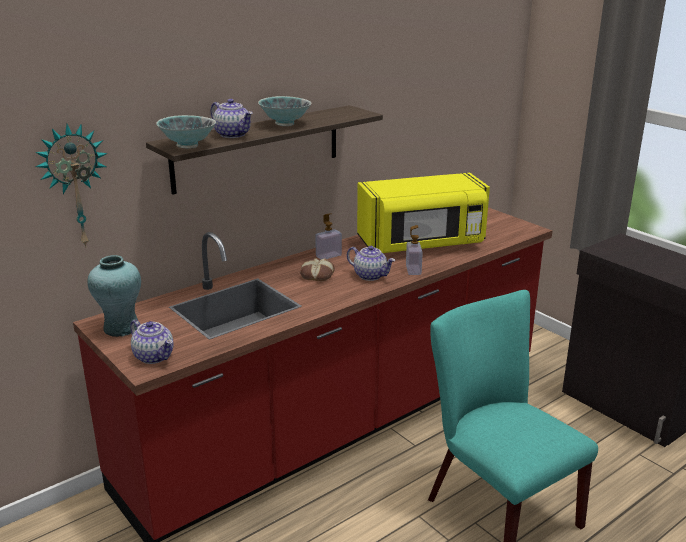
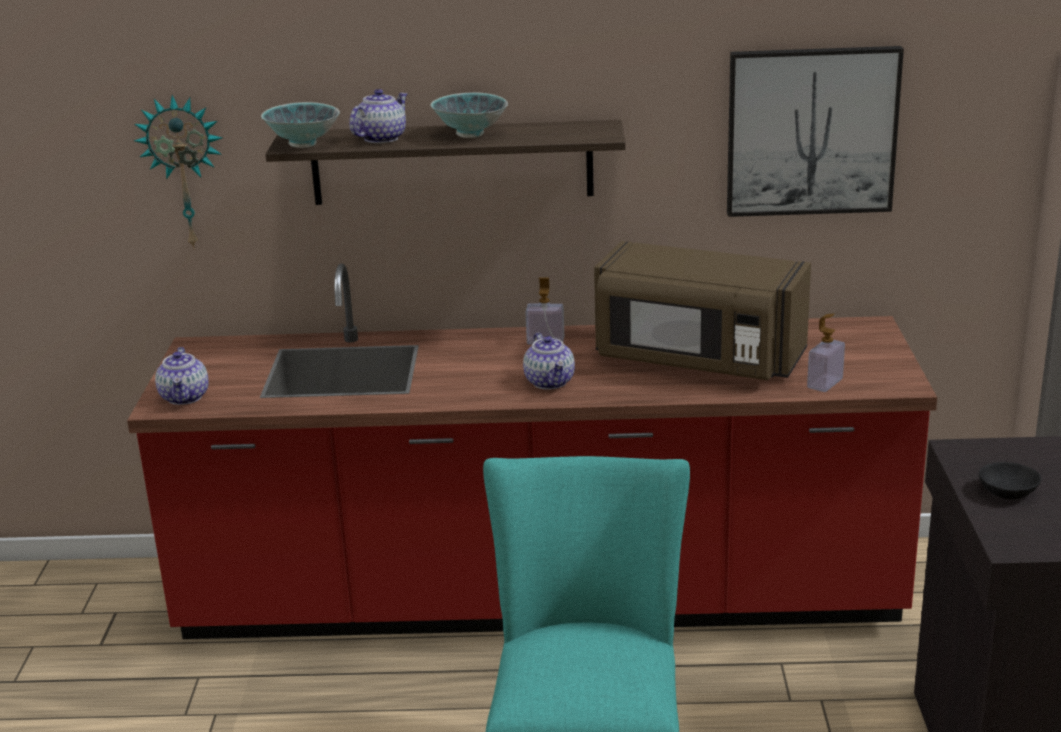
camera: 40 degrees right, 0 degrees up
turquoise vase [87,255,141,337] -> none
teapot [211,99,253,138] -> teapot turned 135 degrees counterclockwise [349,89,408,143]
bread [300,258,335,281] -> none
yellow microwave [357,173,490,253] -> brown microwave [594,241,811,380]
soap dispenser [406,225,423,275] -> soap dispenser moved to [807,314,845,392]
none -> picture [727,46,904,217]
none -> black bowl [979,462,1042,500]

